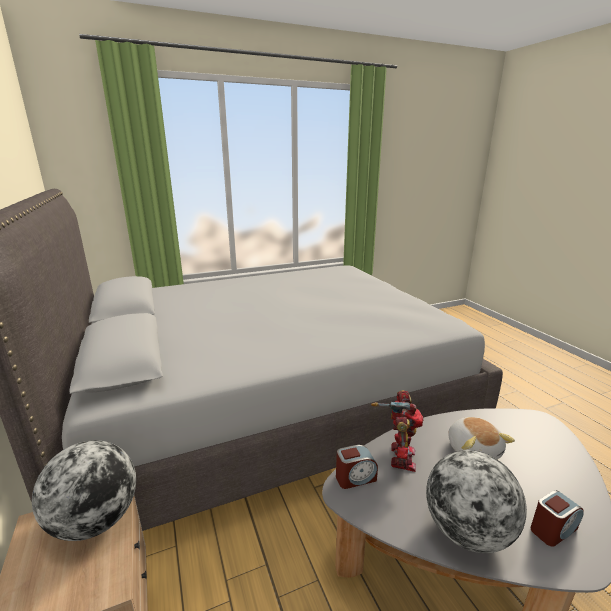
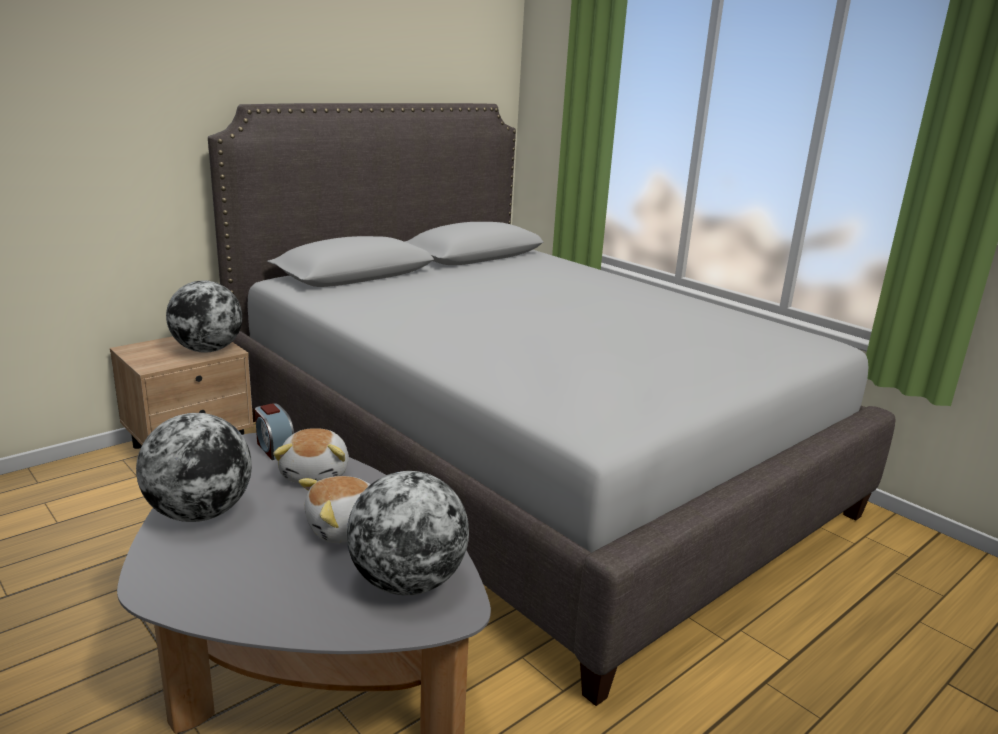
camera: 70 degrees right, 0 degrees up
toy robot [371,390,423,472] -> plush toy [273,428,349,483]
alarm clock [531,490,584,547] -> none
none -> globe [347,471,469,595]

